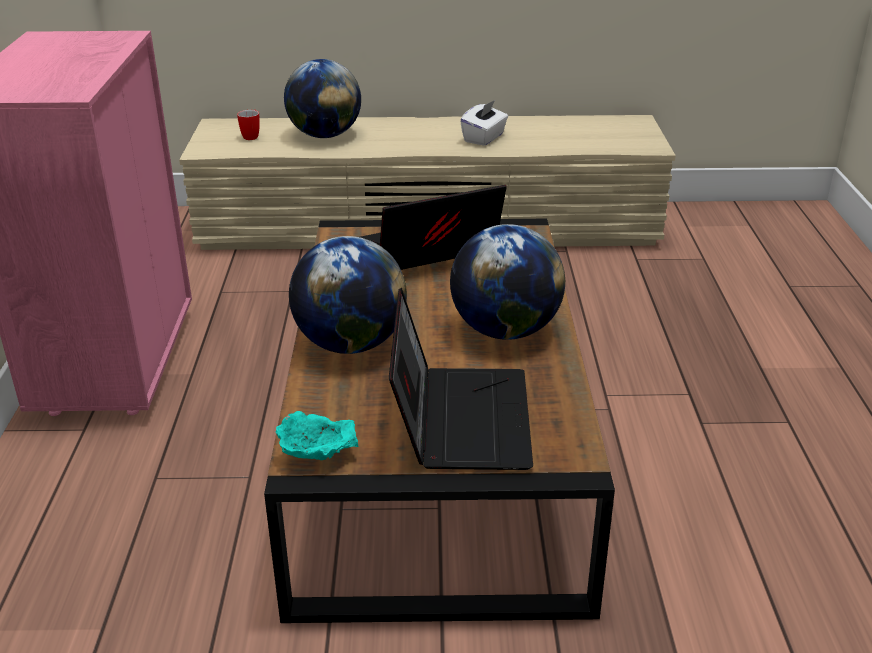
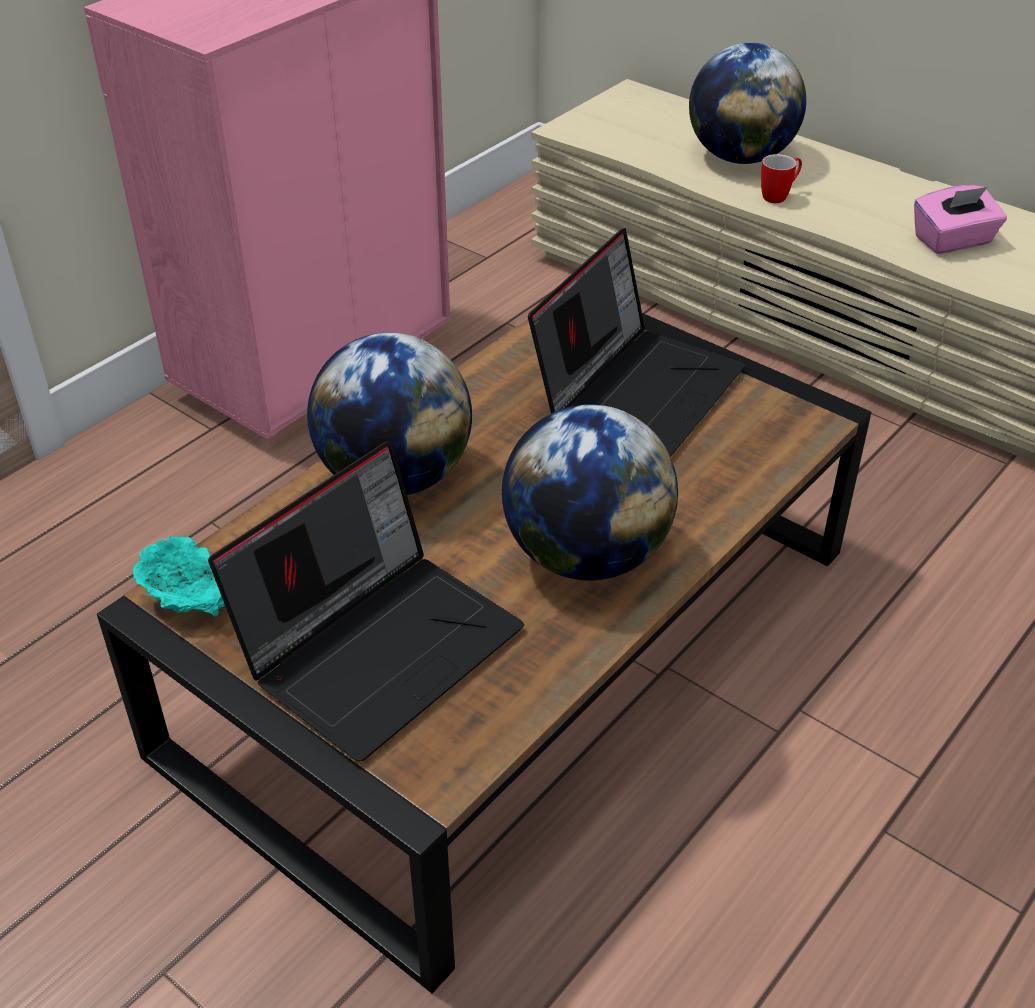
camera: 40 degrees right, 10 degrees up
mug [237,110,260,140] -> mug moved to [761,154,802,203]
laptop [360,185,506,270] -> laptop turned 105 degrees clockwise [528,228,745,457]
white tissue box [460,100,508,146] -> pink tissue box [914,185,1007,254]

